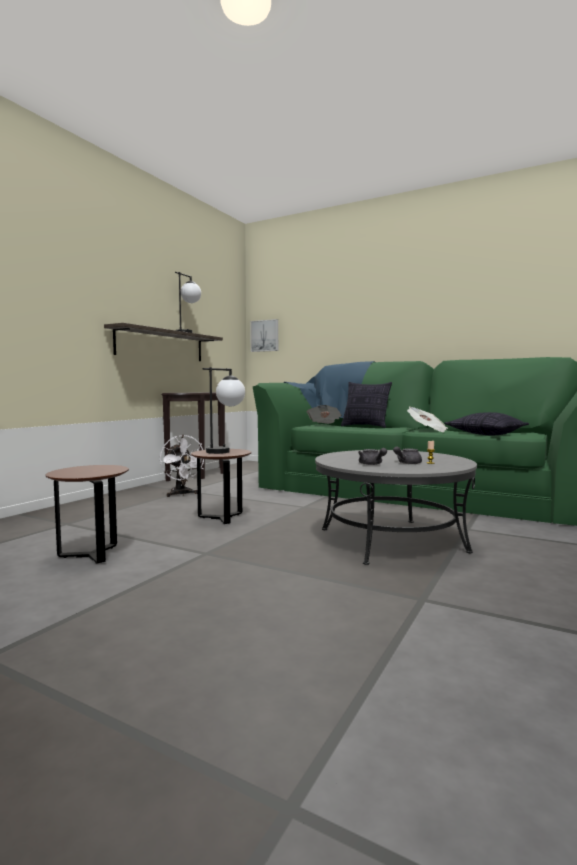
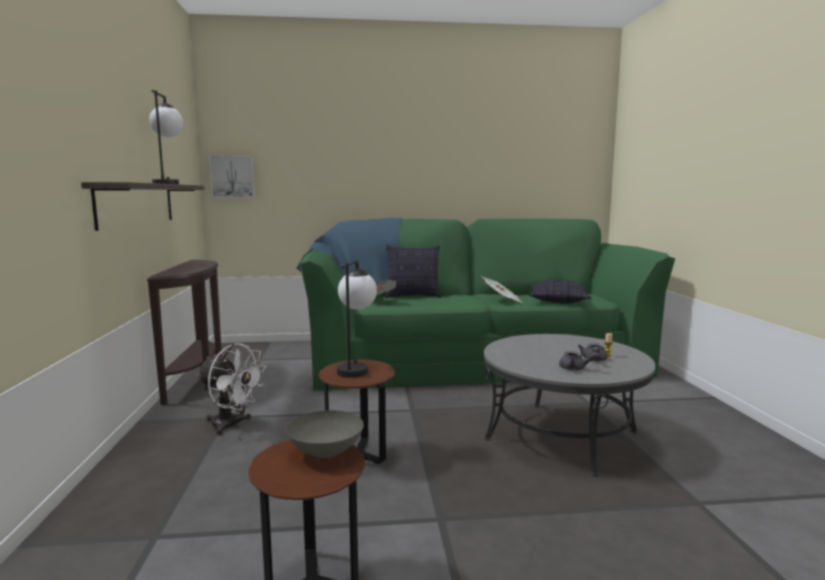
camera: 35 degrees left, 5 degrees up
none -> grey bowl [286,410,364,458]

